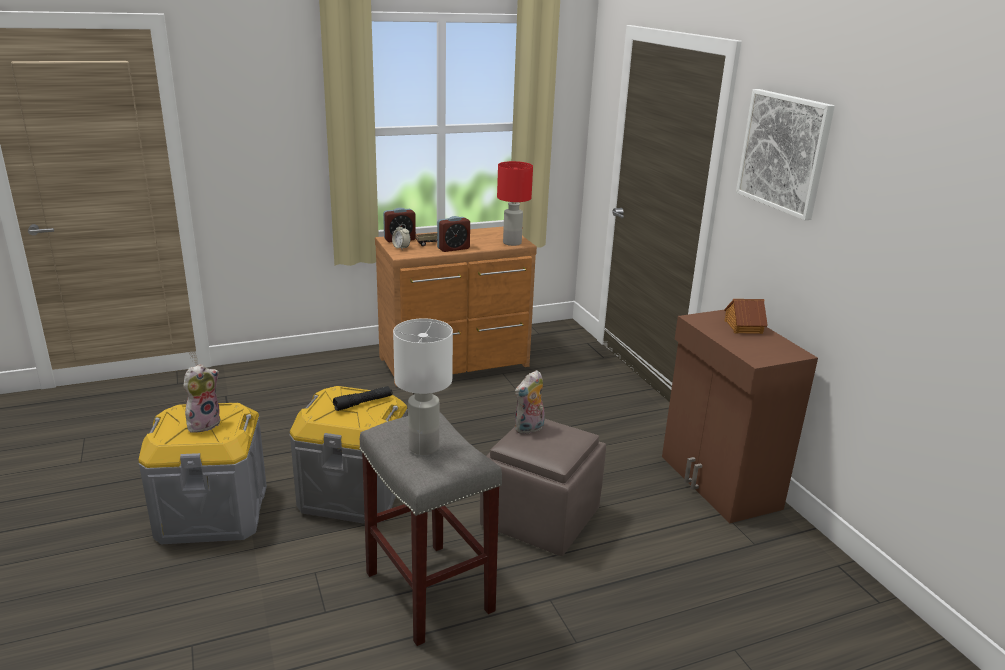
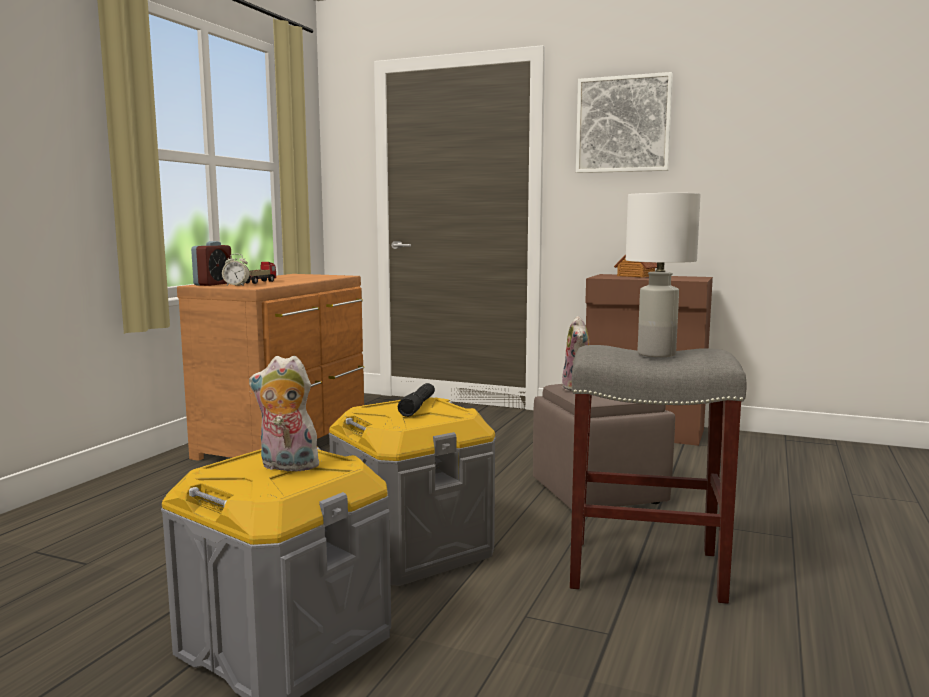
camera: 45 degrees left, 15 degrees down
plush toy [184,364,221,433] -> plush toy turned 75 degrees counterclockwise [249,355,323,471]
alarm clock [437,216,470,252] -> none
red table lamp [497,161,533,246] -> none

